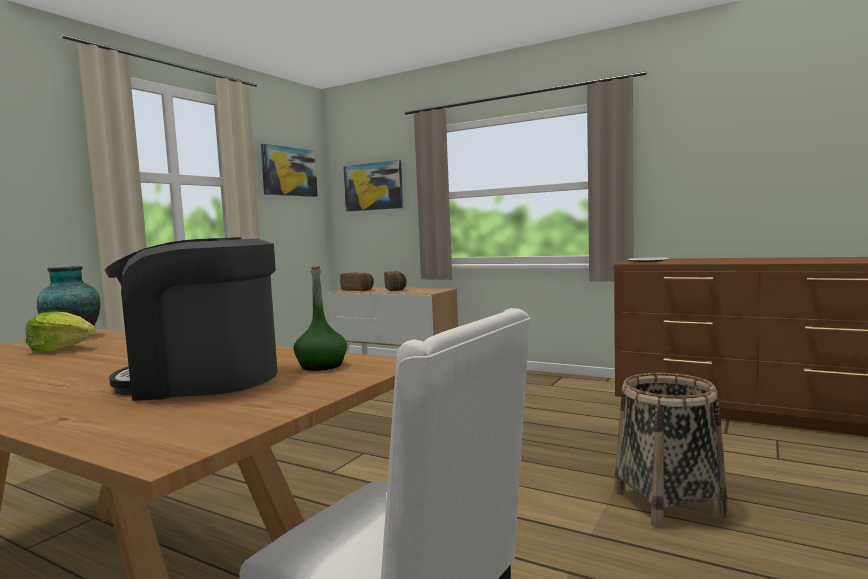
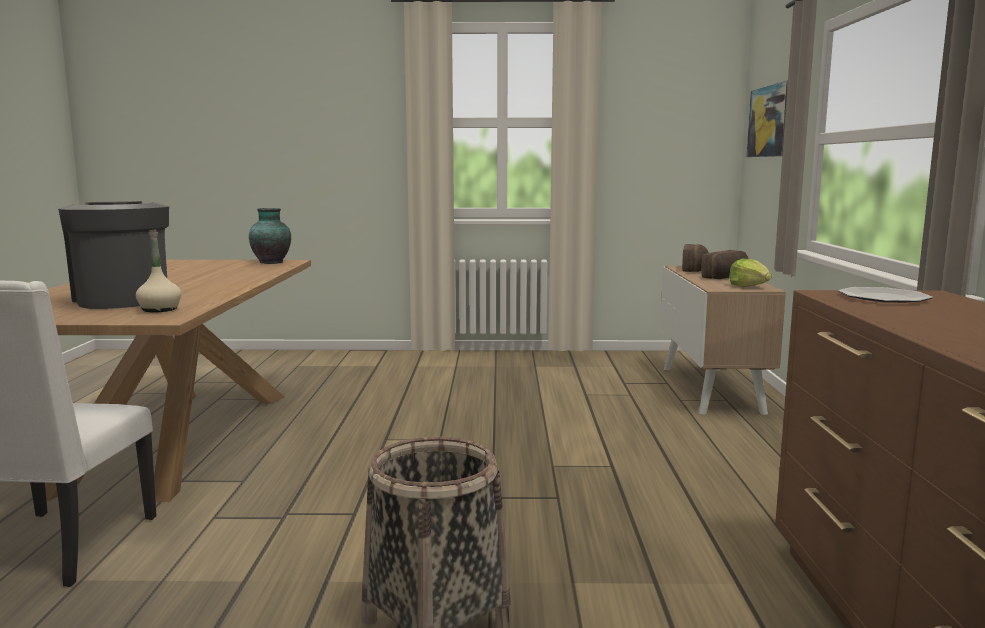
camera: 60 degrees right, 5 degrees up
lettuce [25,311,96,352] -> lettuce moved to [729,258,771,287]
picture [261,144,318,197] -> none
green bottle [294,265,347,371] -> beige bottle [136,229,182,312]

